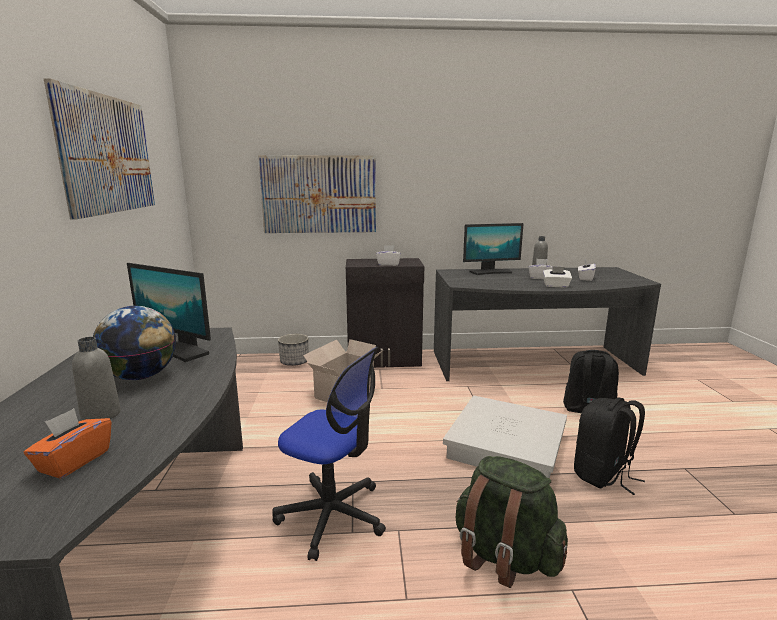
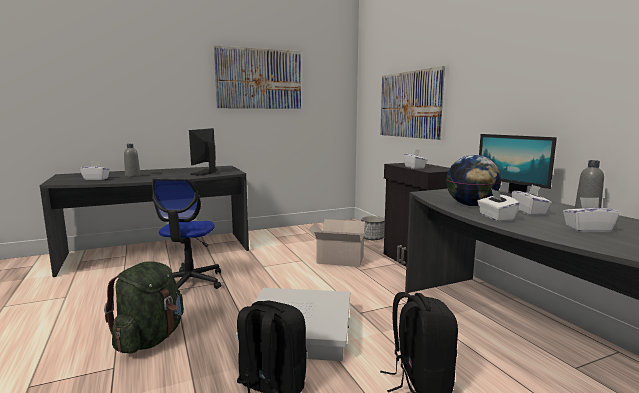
camera: 70 degrees right, 5 degrees down
orange tissue box [23,408,112,479] -> white tissue box [80,161,110,180]
globe [93,306,176,380] -> globe moved to [446,155,501,206]

